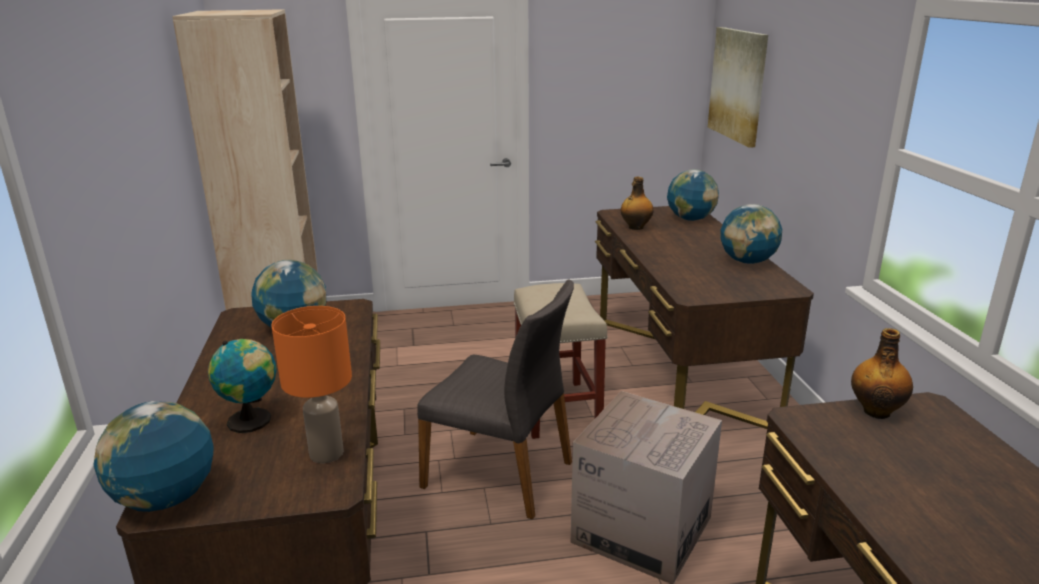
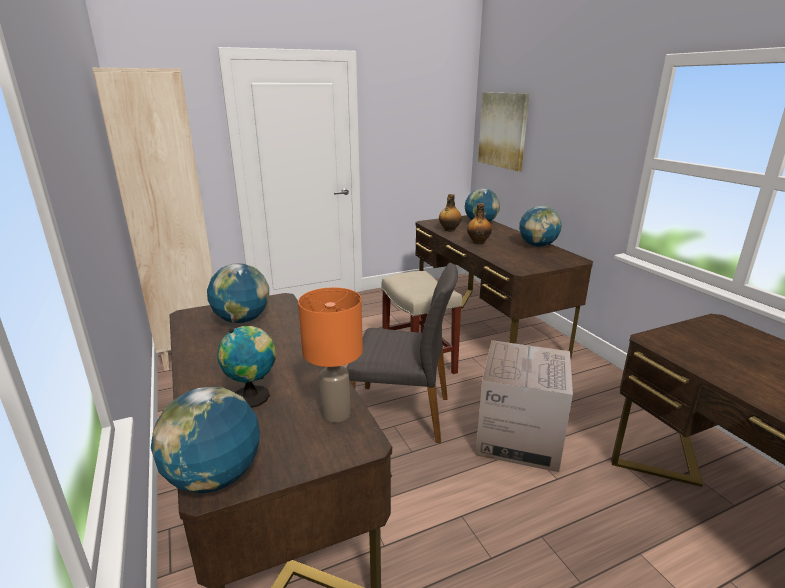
camera: 15 degrees left, 0 degrees up
bottle [851,328,913,419] -> bottle moved to [467,203,492,245]

